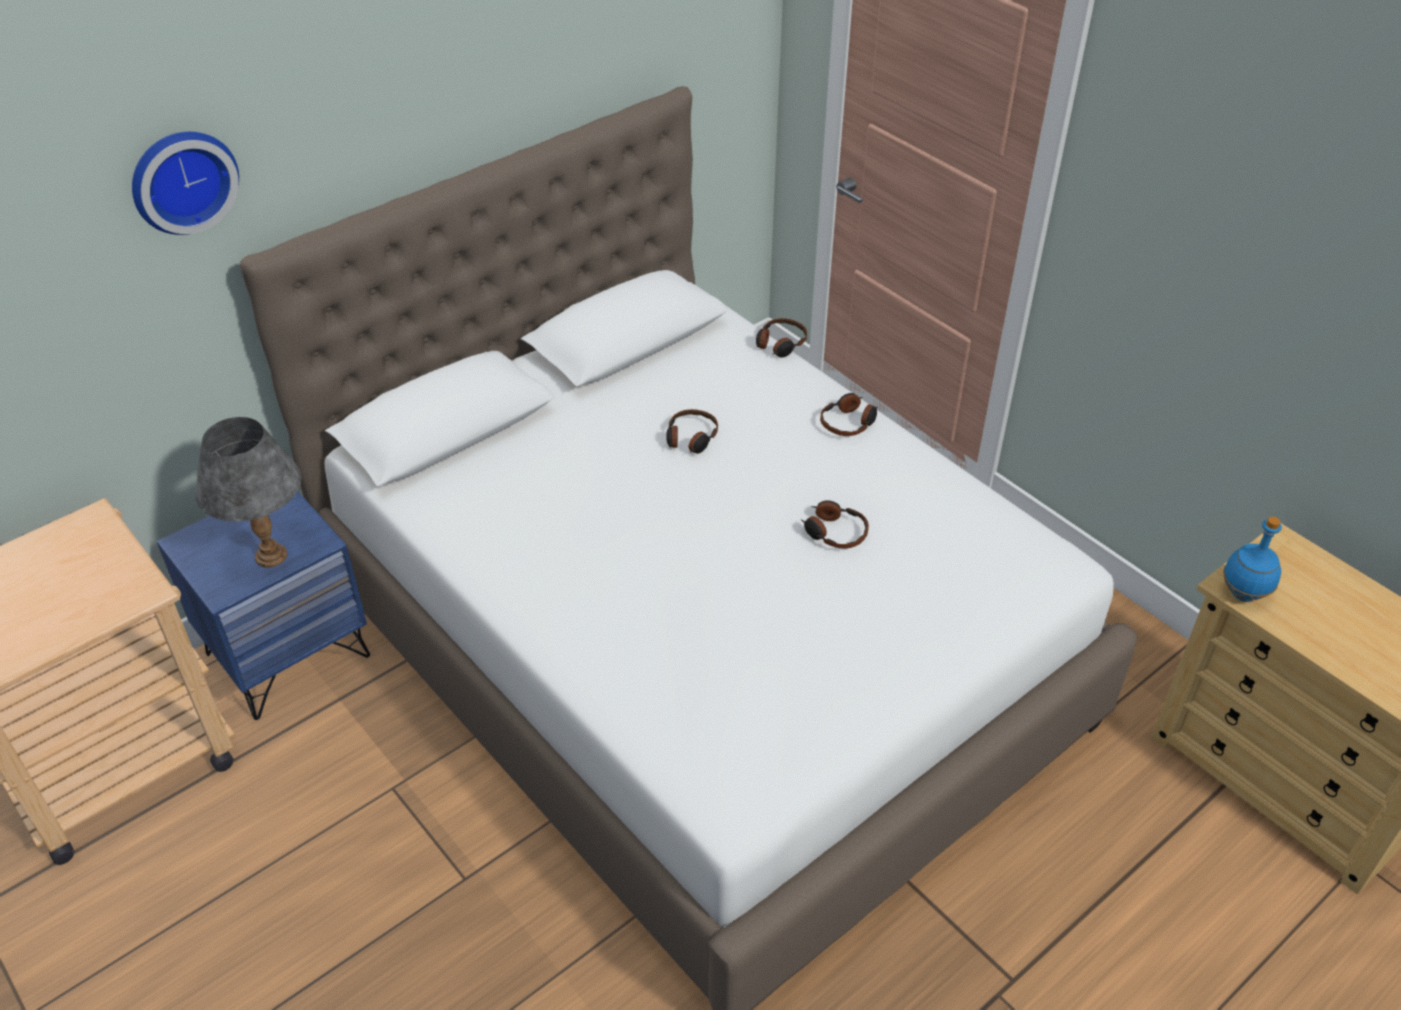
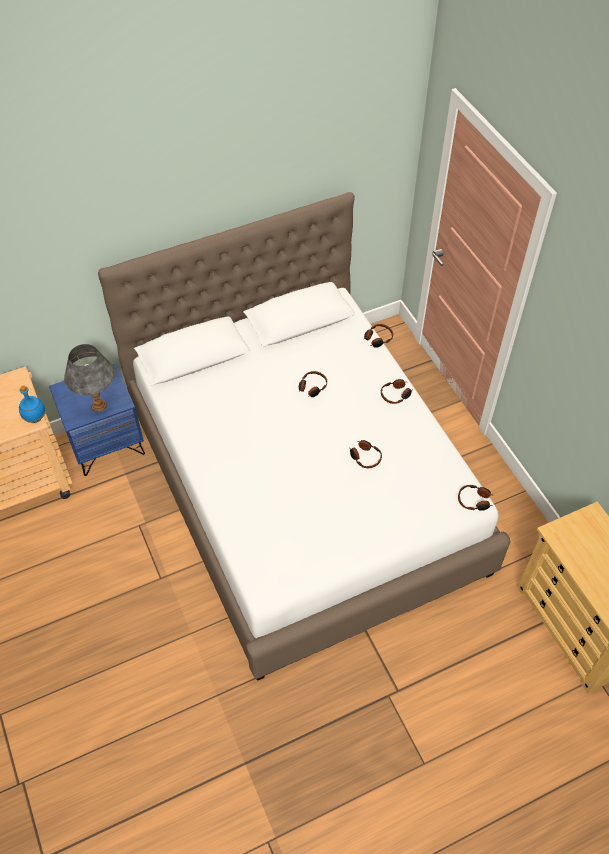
camera: 15 degrees right, 10 degrees up
wall clock [132,132,239,235] -> none
blue bottle [1223,516,1282,602] -> blue bottle moved to [19,386,46,423]
none -> headphones [458,485,494,511]

